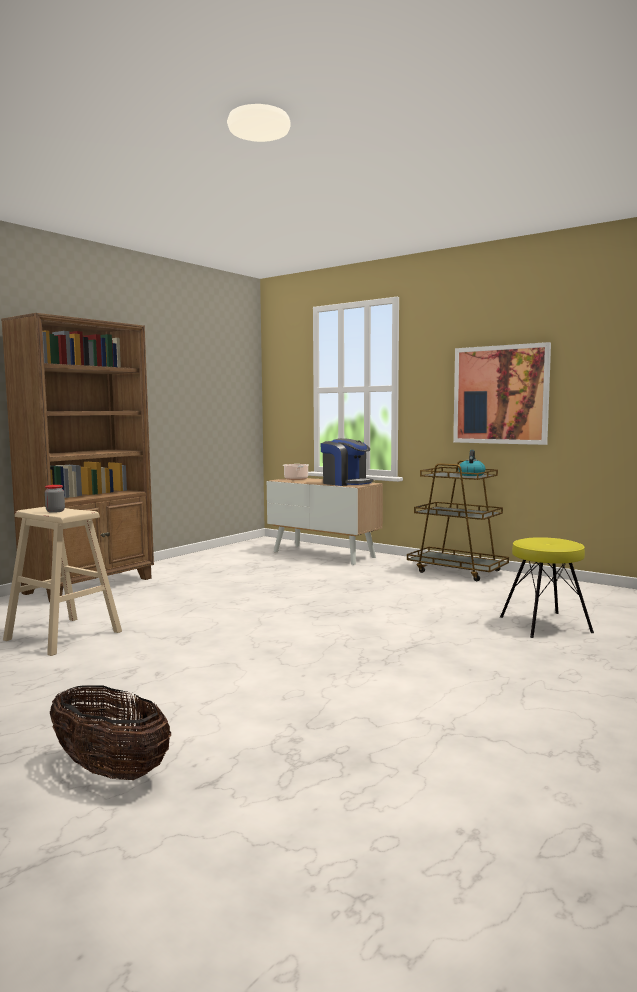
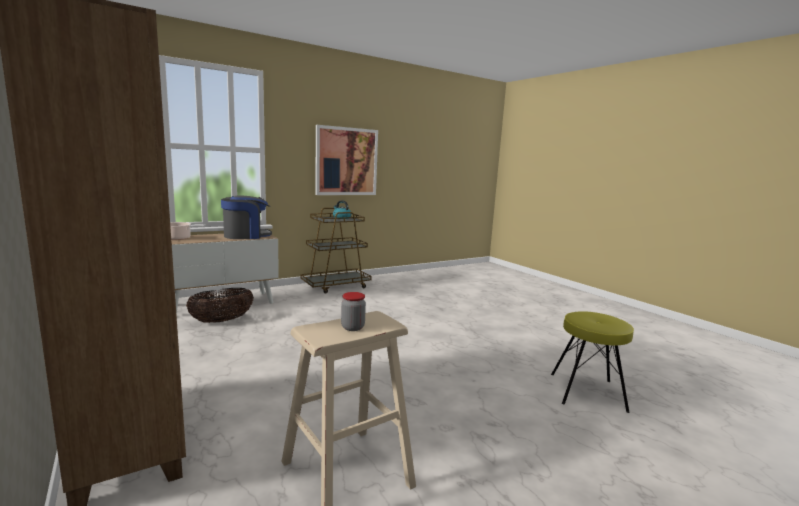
camera: 70 degrees left, 5 degrees up
basket [50,685,171,780] -> basket moved to [186,288,254,323]
yellow stool [500,537,594,638] -> yellow stool moved to [551,311,634,413]

